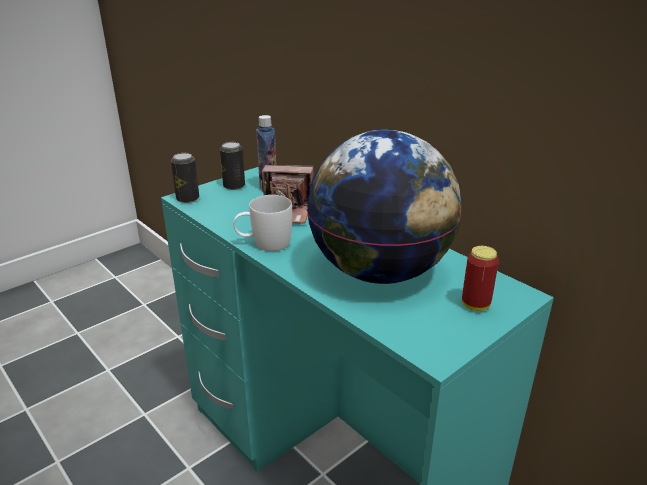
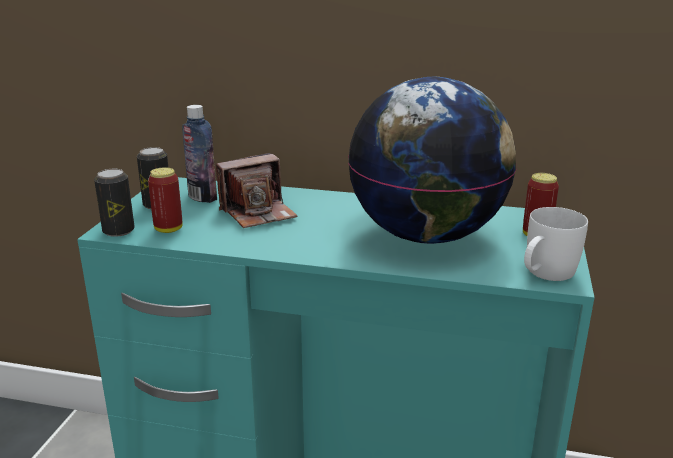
camera: 35 degrees left, 5 degrees down
white mug [233,195,292,251] -> white mug moved to [524,207,588,281]
none -> can [148,167,182,233]

